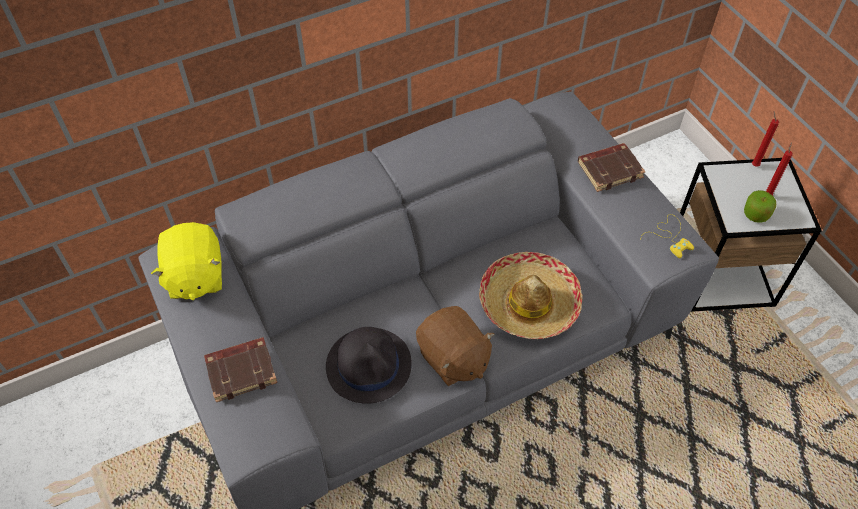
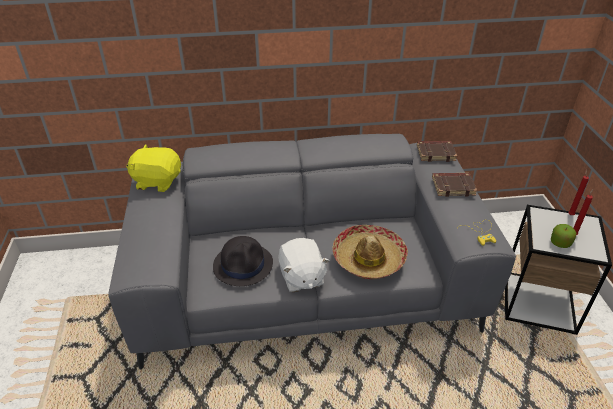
camera: 20 degrees right, 15 degrees down
yellow plush toy [151,222,222,300] -> yellow plush toy turned 90 degrees clockwise [126,144,181,192]
brown book [204,337,277,402] -> brown book moved to [417,141,457,162]
brown plush toy [416,306,495,386] -> white plush toy [278,238,330,292]

